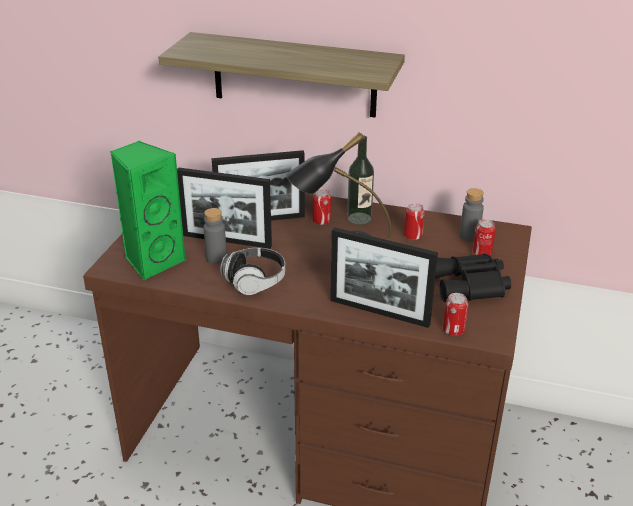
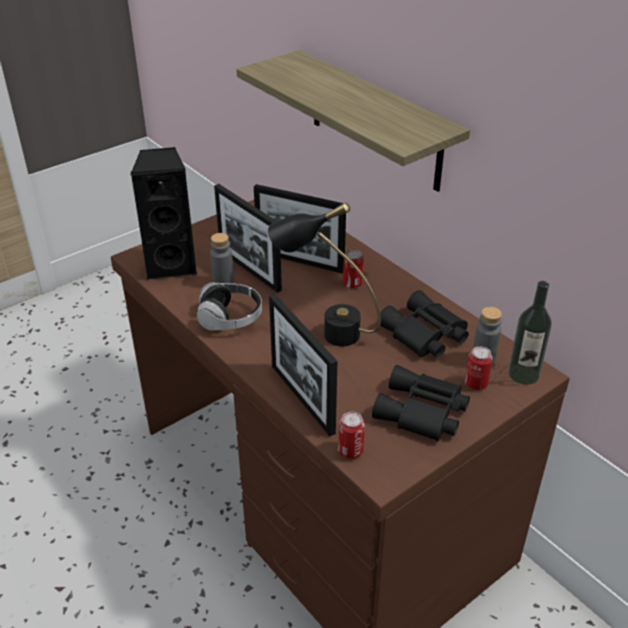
camera: 35 degrees right, 5 degrees up
green speaker [110,141,187,280] -> black speaker [130,147,197,280]
bottle [347,136,374,225] -> bottle moved to [508,281,552,385]
can [404,203,425,240] -> black binoculars [377,290,469,358]

